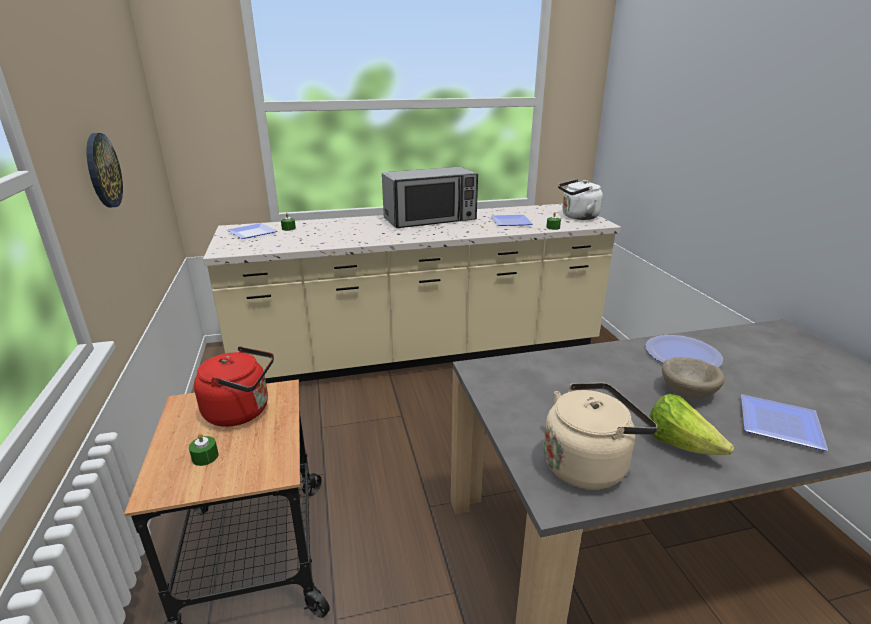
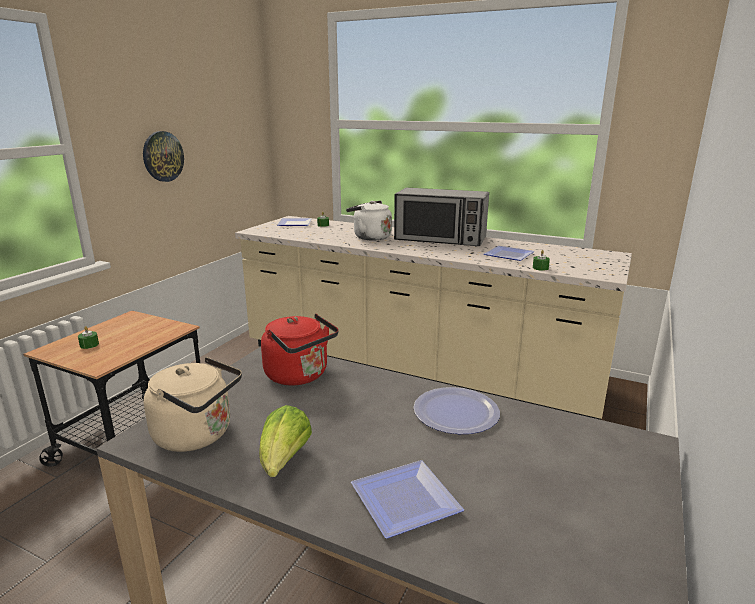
camera: 40 degrees right, 5 degrees down
red kettle [194,346,274,427] -> red kettle moved to [261,314,338,385]
white kettle [558,179,603,220] -> white kettle moved to [346,201,392,241]
beige bowl [662,357,725,399] -> none

